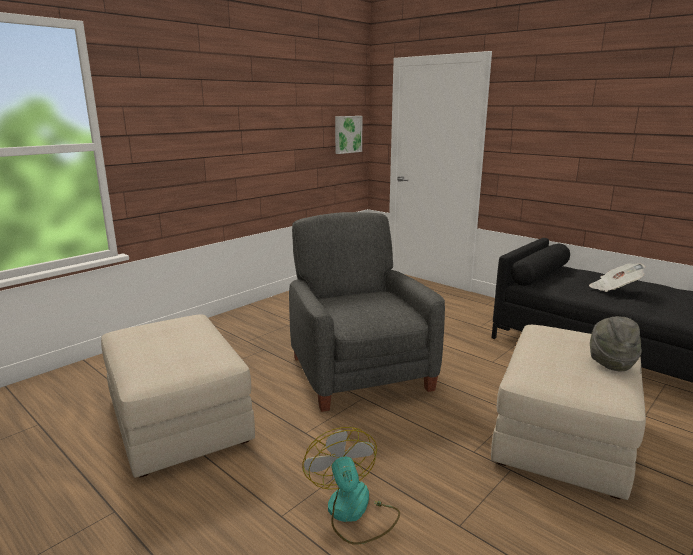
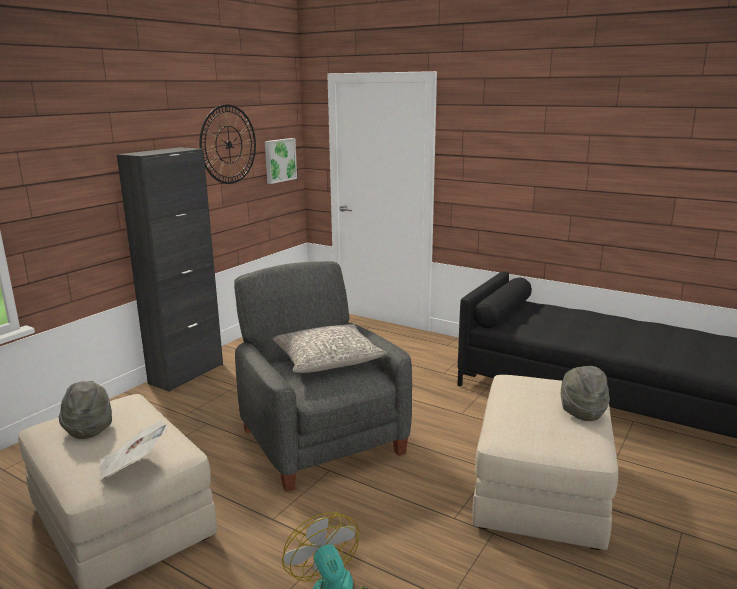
camera: 10 degrees left, 0 degrees up
newspaper [589,263,646,292] -> newspaper moved to [99,420,168,480]
none -> grey hat [59,381,112,439]
none -> black cabinet [117,147,223,392]
none -> wall clock [200,104,256,184]
none -> grey pillow [273,324,387,373]

